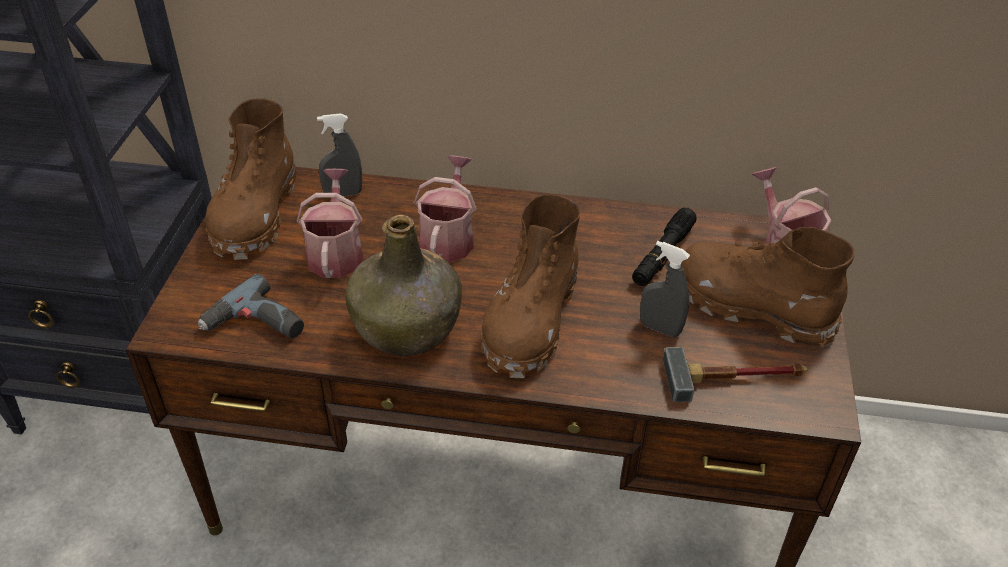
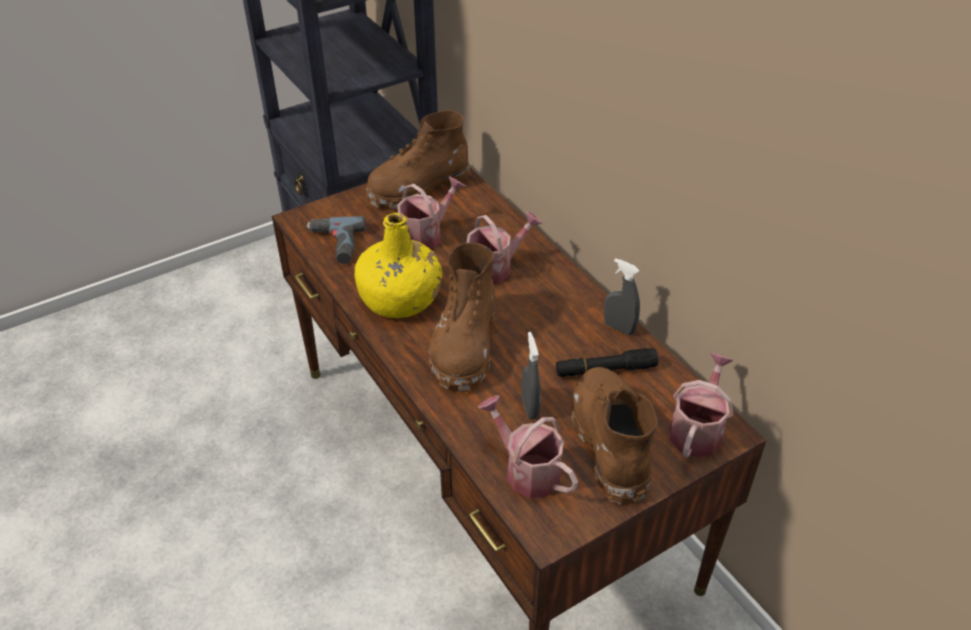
camera: 50 degrees right, 0 degrees up
grey spray bottle [317,113,362,196] -> grey spray bottle moved to [604,258,640,335]
green bottle [345,215,462,356] -> yellow bottle [354,213,442,318]
brown boot [480,194,581,378] -> brown boot turned 60 degrees counterclockwise [429,243,495,391]
hammer [663,347,807,402] -> watering can [478,395,578,498]

